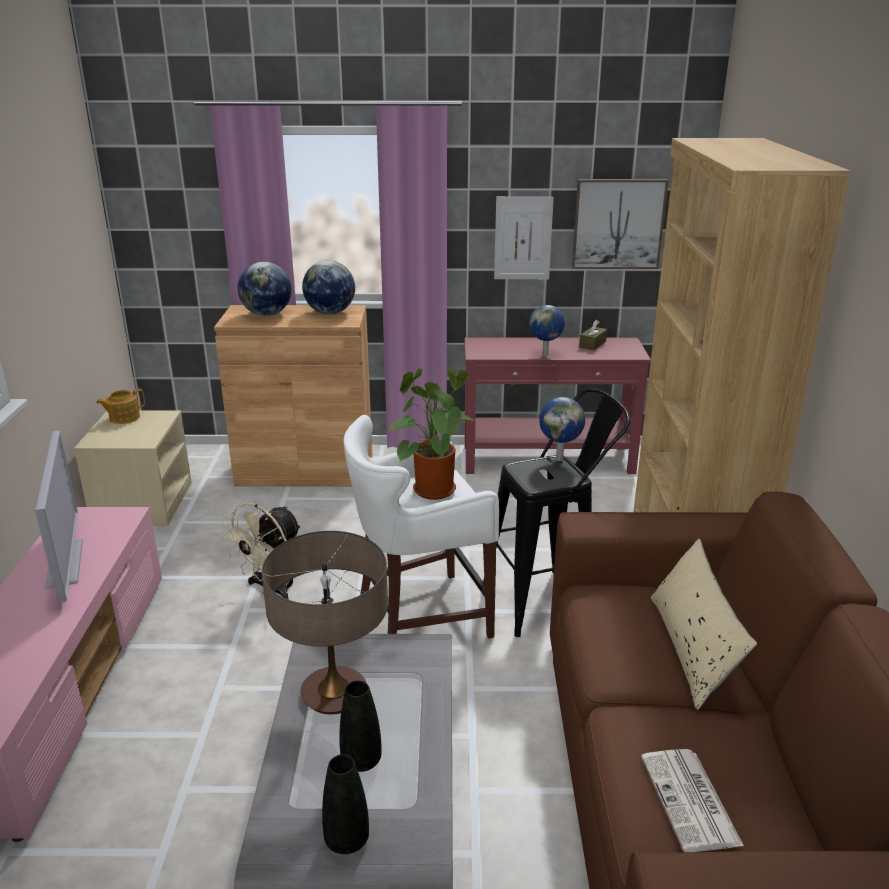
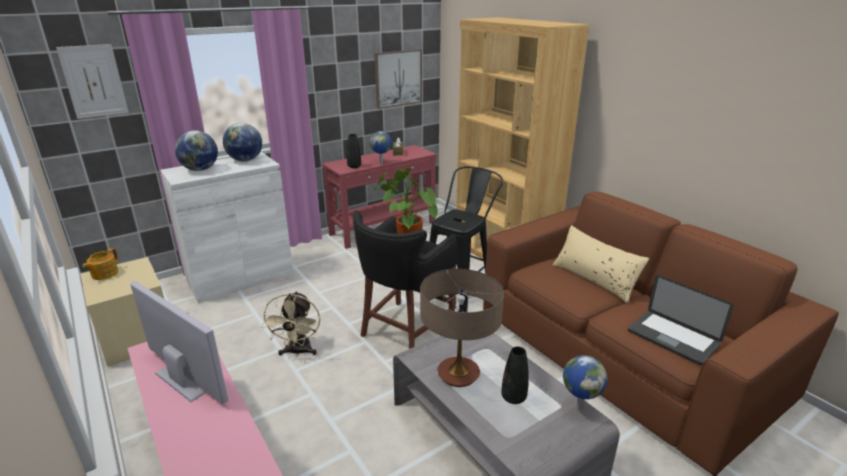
camera: 35 degrees left, 0 degrees up
brown cabinet [214,305,373,487] -> white cabinet [160,152,294,303]
black vase [322,754,369,854] -> black vase moved to [347,134,361,168]
white stool [344,415,499,639] -> black stool [353,210,458,349]
picture [494,197,554,279] -> picture moved to [56,44,129,119]
globe [539,397,585,461] -> globe moved to [563,355,607,410]
newspaper [641,749,744,852] -> laptop [628,275,734,365]

